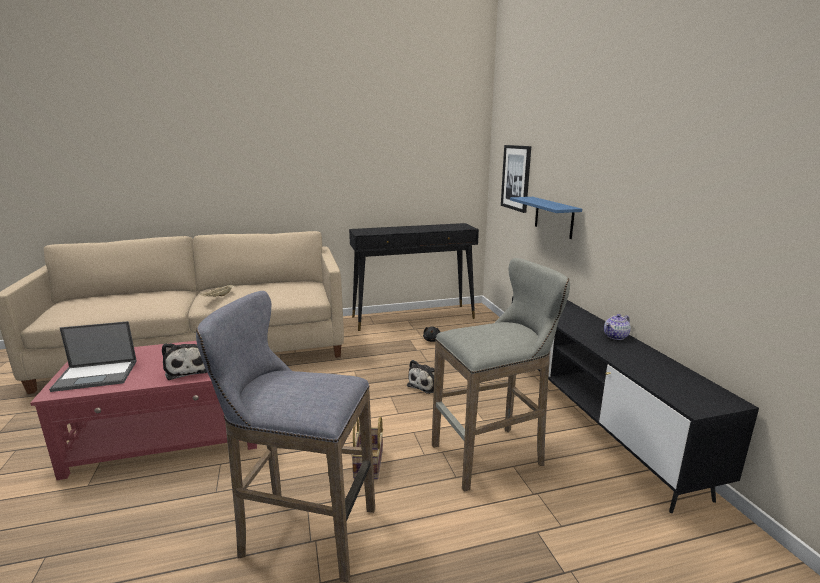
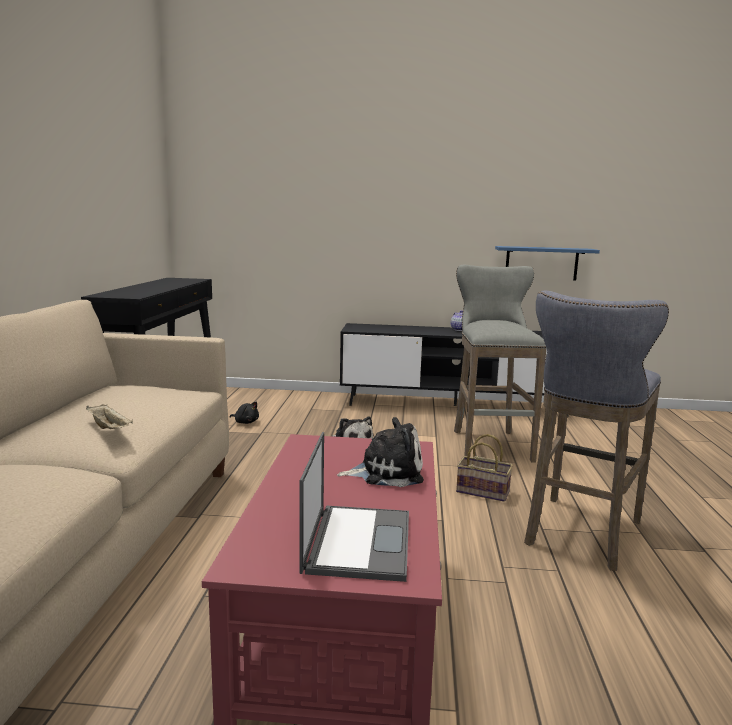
camera: 70 degrees left, 5 degrees down
picture [501,145,531,213] -> none
blue shelf [510,197,582,239] -> blue shelf moved to [495,246,600,281]

